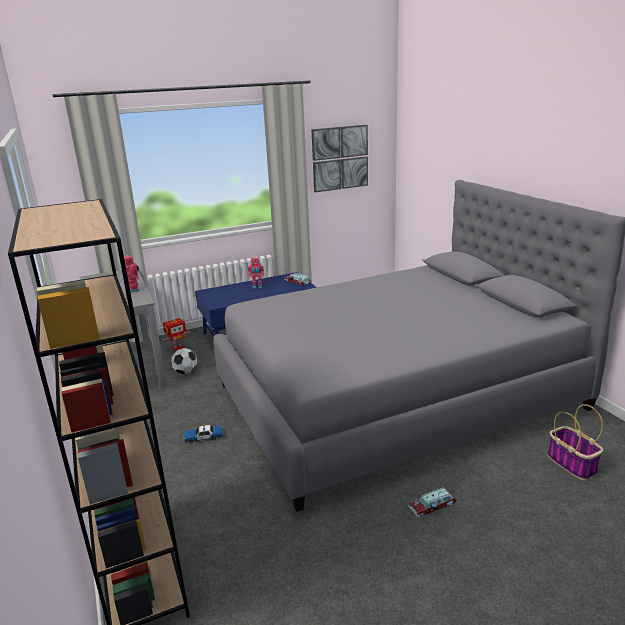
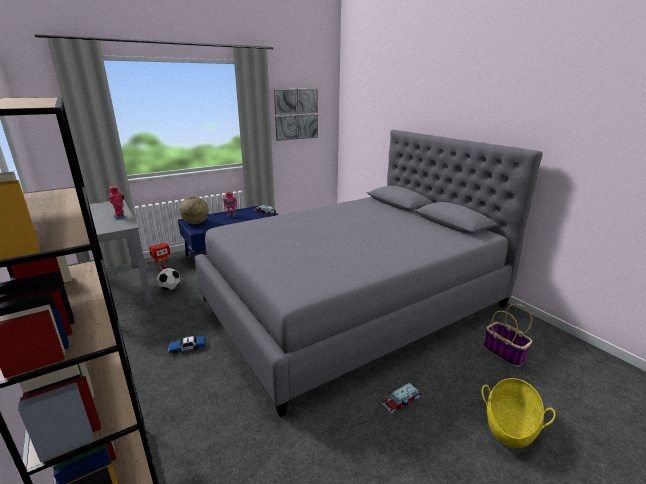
camera: 10 degrees left, 0 degrees up
none -> globe [180,197,209,224]
none -> basket [481,378,556,448]

